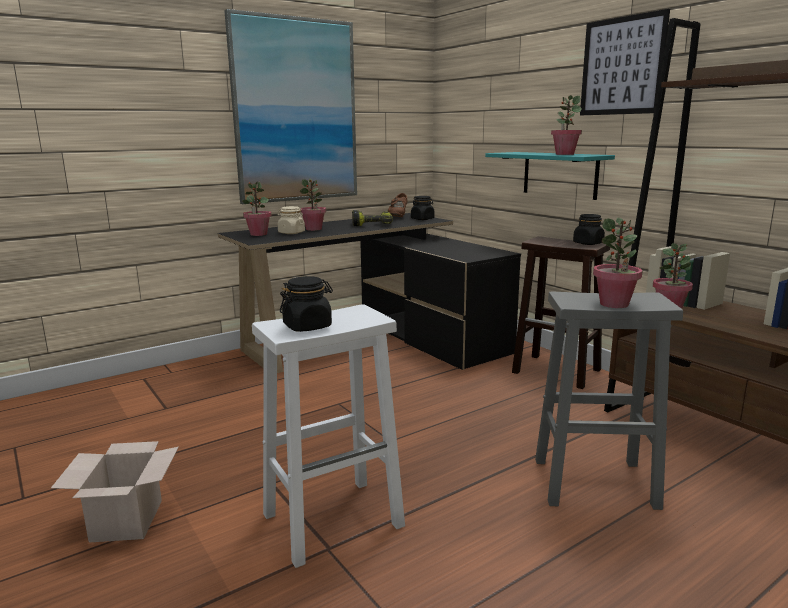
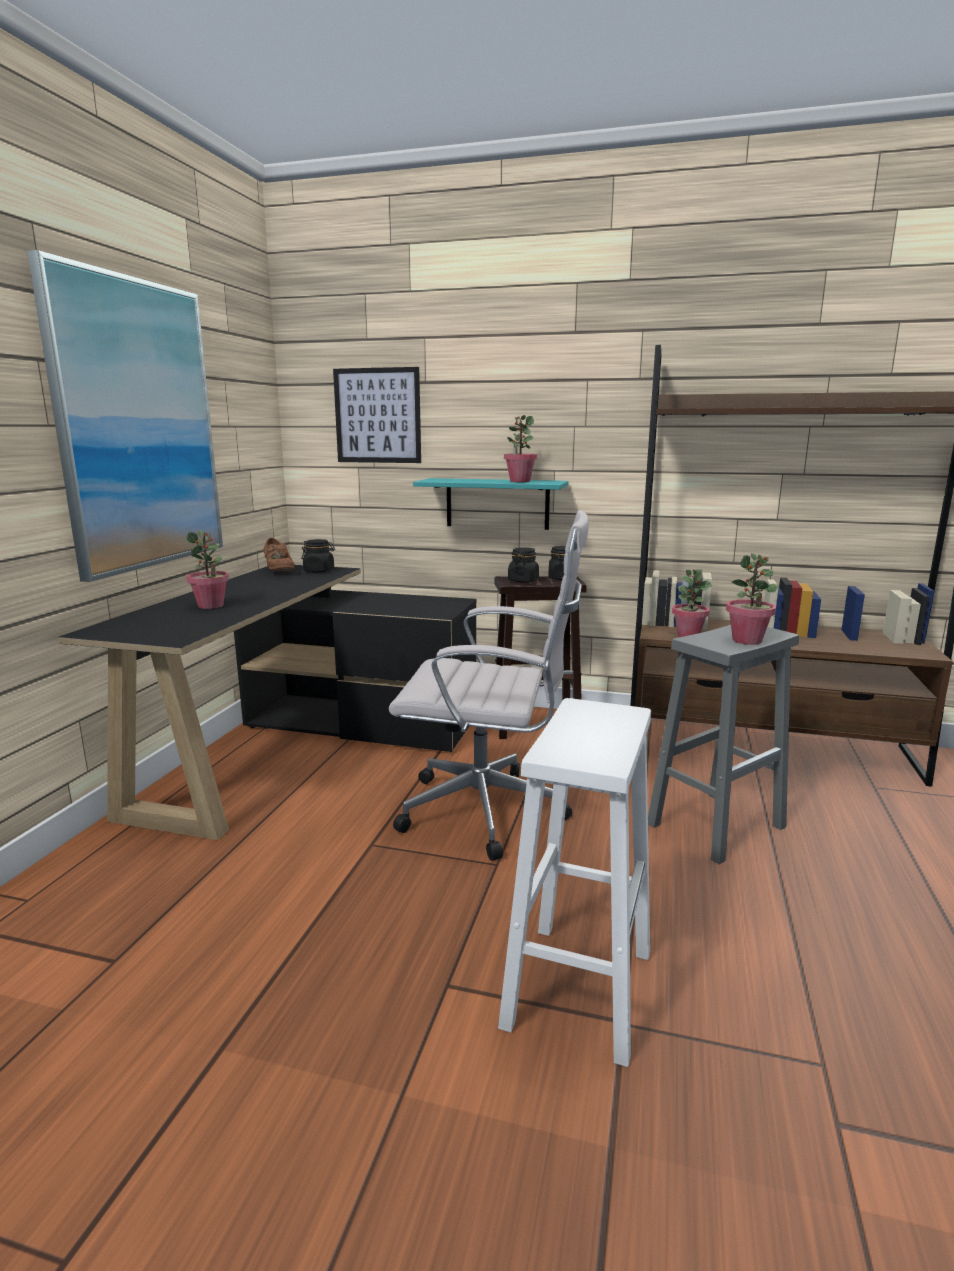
camera: 40 degrees left, 0 degrees up
cardboard box [51,441,178,543] -> none
potted plant [242,182,271,236] -> none
beige jar [277,206,305,234] -> none
black jar [280,276,333,332] -> black jar moved to [508,548,539,582]
power drill [352,210,393,226] -> none
picture [580,9,670,115] -> picture moved to [333,367,421,463]
none -> white office chair [389,510,589,861]

